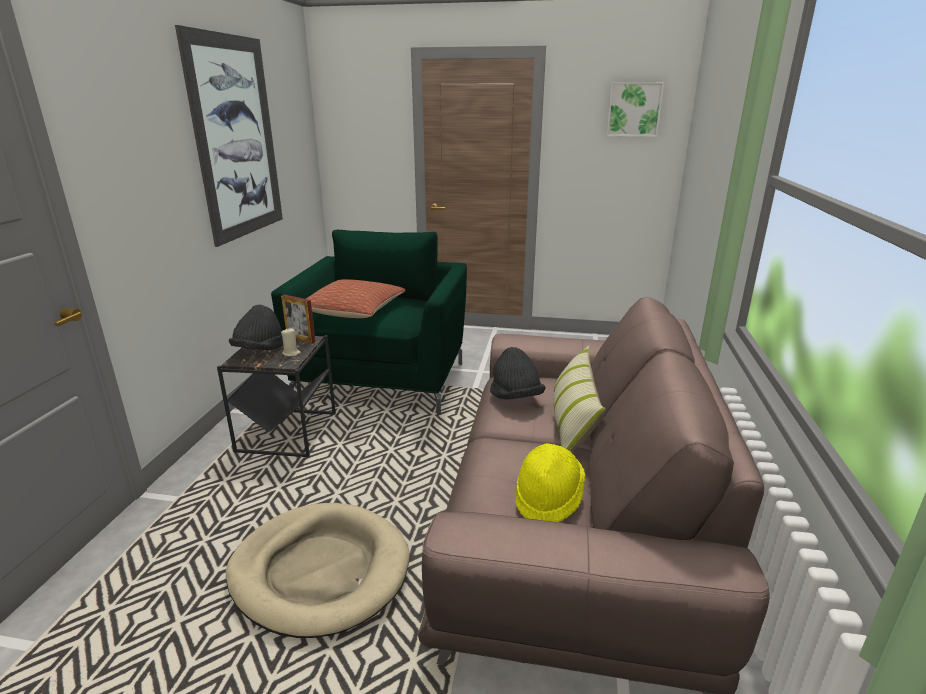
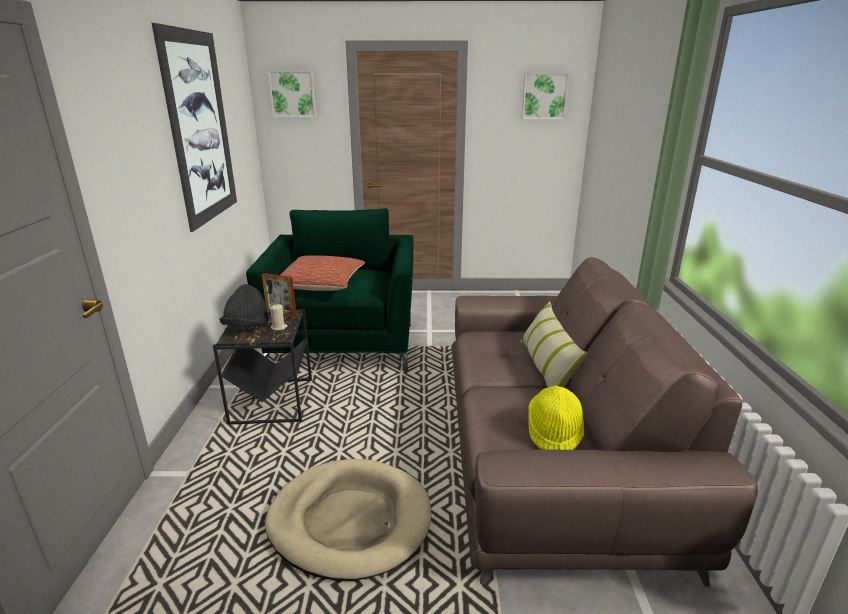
camera: 10 degrees left, 0 degrees up
black hat [490,347,545,399] -> none
none -> picture [268,71,316,117]

